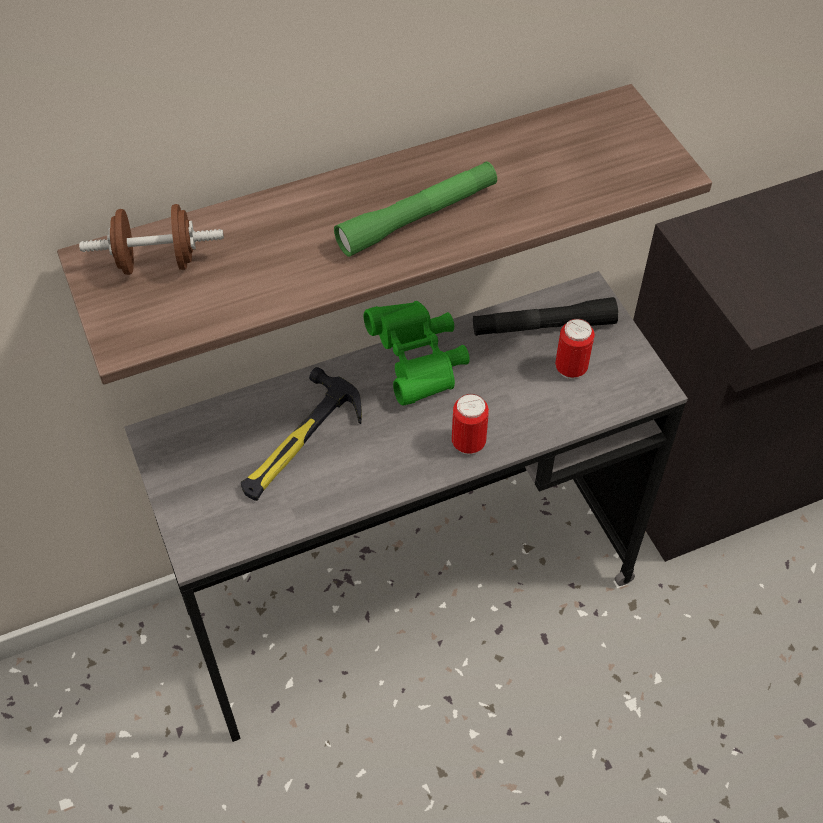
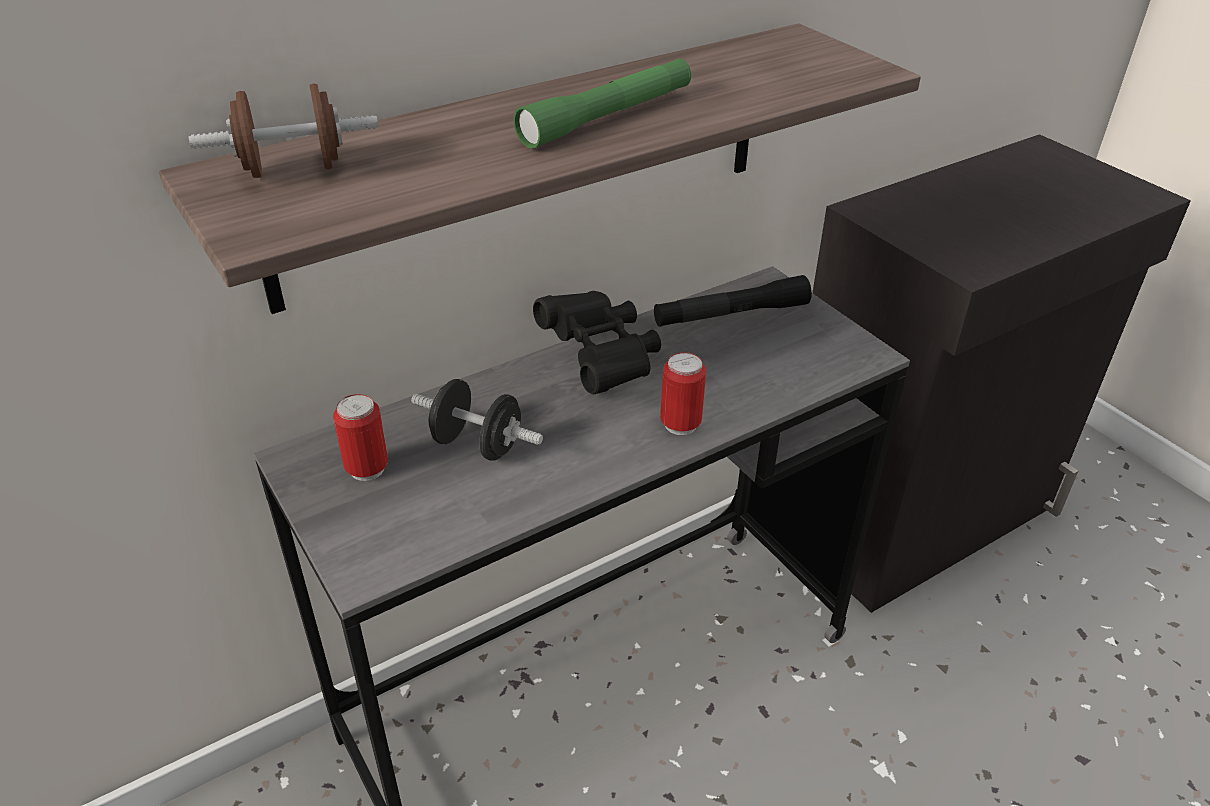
camera: 10 degrees left, 15 degrees down
hammer [241,367,362,501] -> black dumbbell [411,379,543,461]
green binoculars [364,301,470,406] -> black binoculars [533,291,661,395]
can [555,319,595,379] -> can moved to [333,394,388,481]

